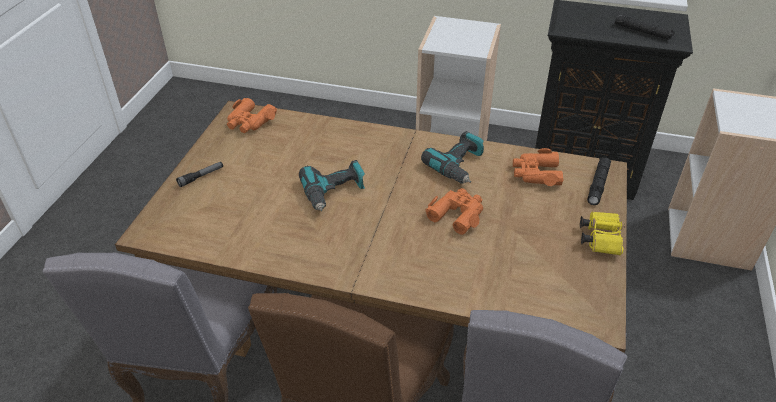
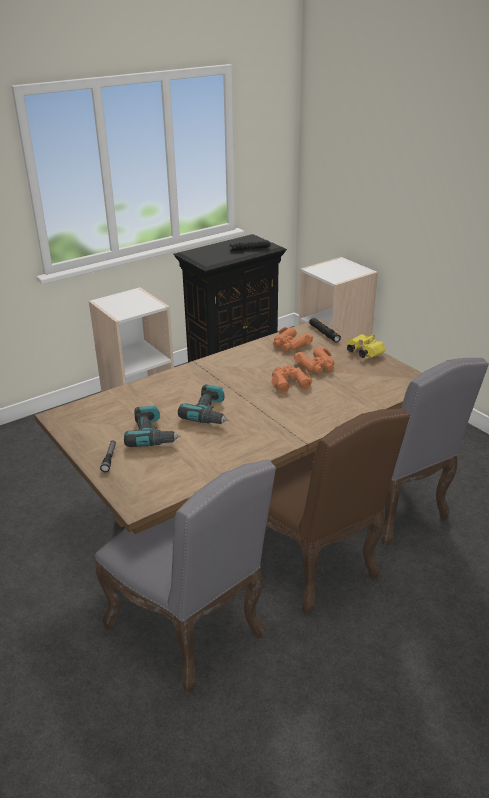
camera: 50 degrees left, 10 degrees down
orange binoculars [227,98,277,133] -> orange binoculars moved to [294,348,334,374]
power drill [421,131,484,184] -> power drill moved to [124,406,180,447]

